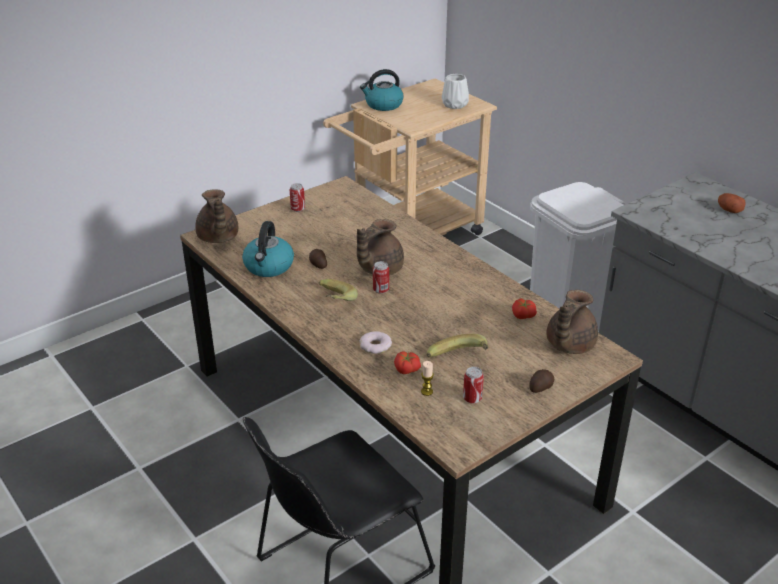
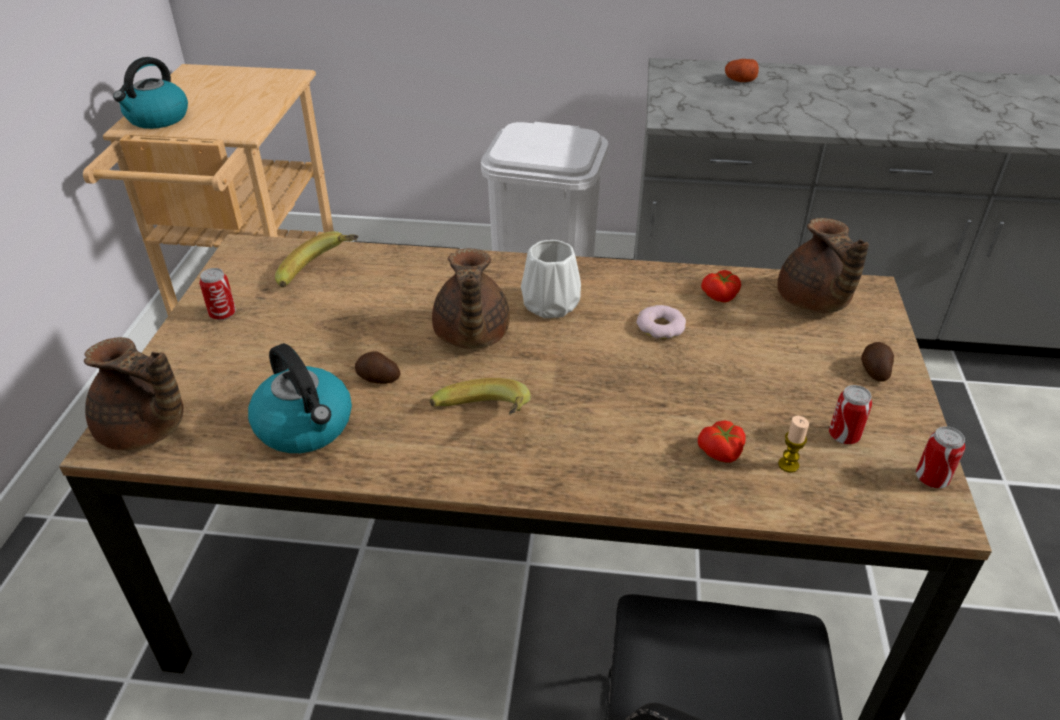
camera: 45 degrees left, 5 degrees up
donut [360,331,392,354] -> donut moved to [636,305,686,339]
can [373,261,389,294] -> can moved to [916,426,965,488]
banana [426,334,489,357] -> banana moved to [275,231,359,287]
white vase [442,74,469,109] -> white vase moved to [521,240,581,318]

